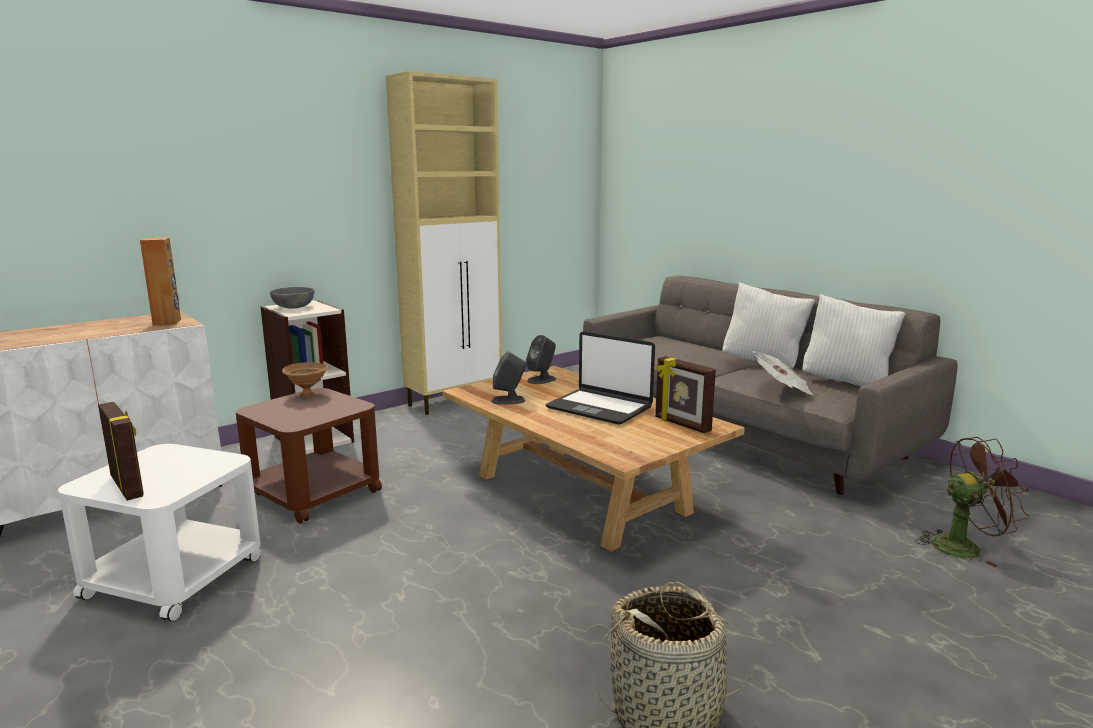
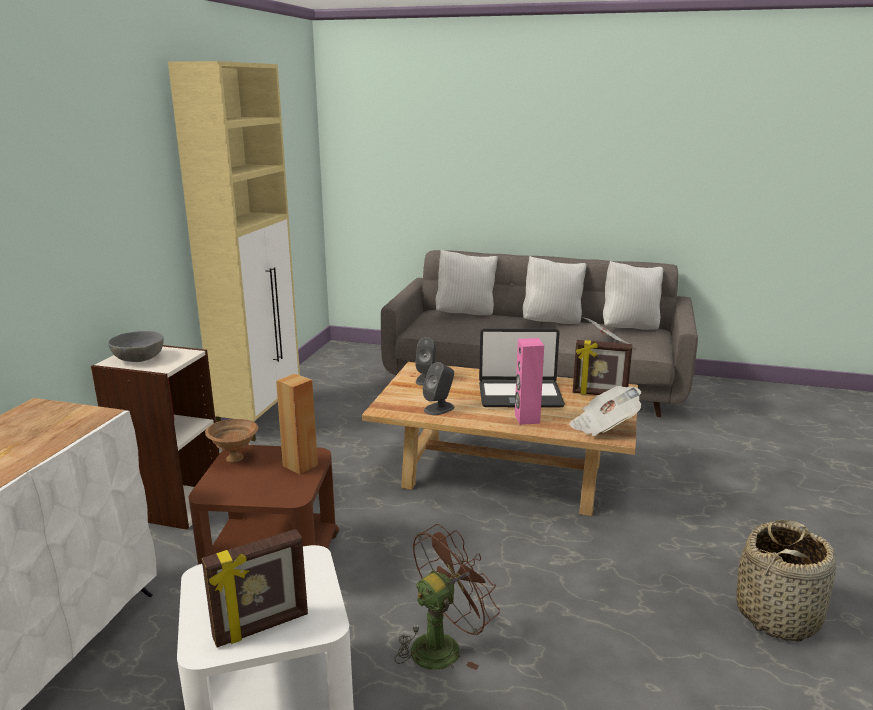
camera: 35 degrees left, 5 degrees up
picture frame [98,402,144,501] -> picture frame turned 135 degrees clockwise [202,529,308,648]
brown speaker [140,237,181,325] -> brown speaker moved to [276,373,318,474]
brown fan [915,437,1029,568] -> brown fan moved to [395,524,500,670]
none -> white pillow [435,249,498,315]
none -> pink speaker [515,338,544,425]
none -> newspaper [569,386,642,436]

